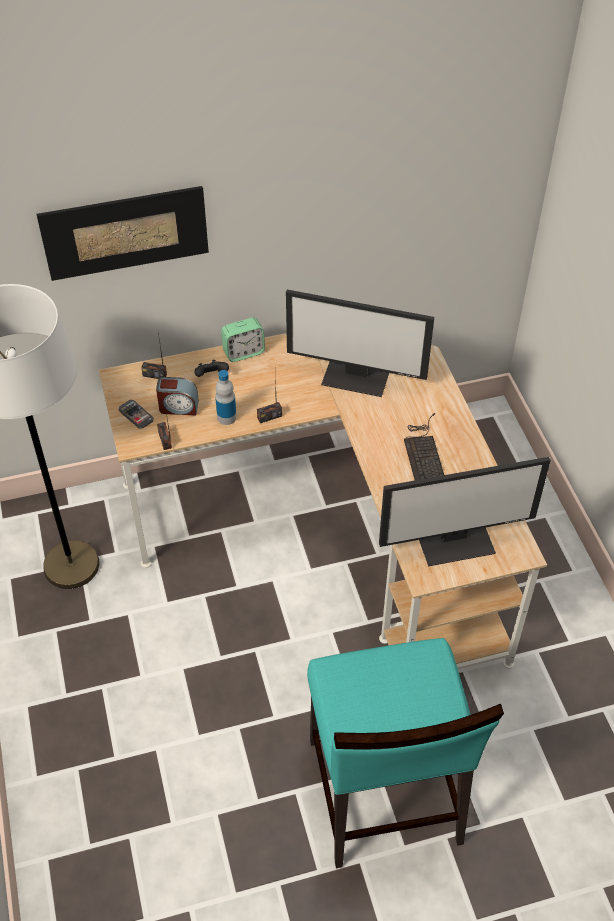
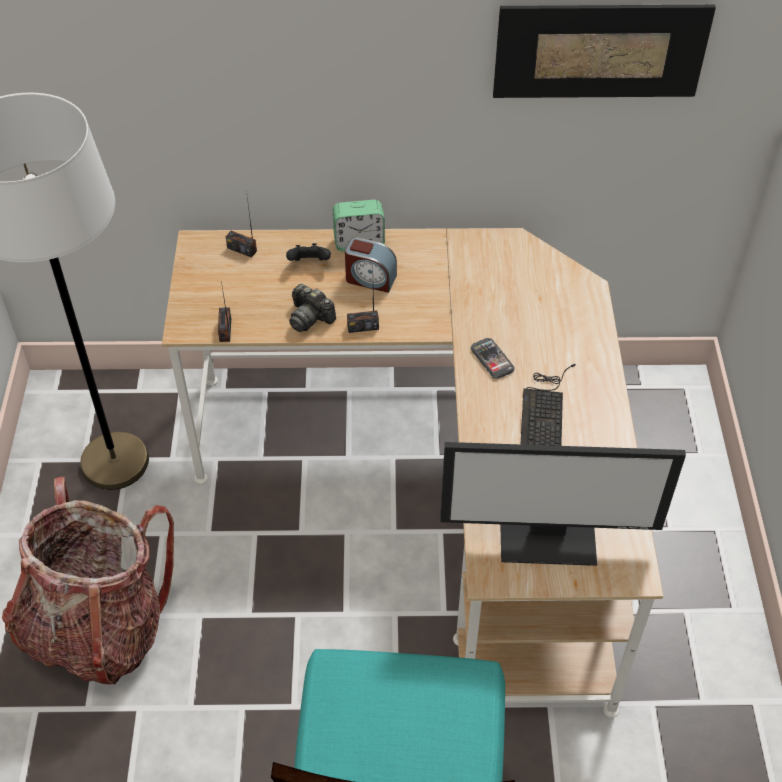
camera: 15 degrees right, 0 degrees up
picture [37,186,209,281] -> picture moved to [493,5,716,98]
phone [118,400,154,429] -> phone moved to [471,338,515,379]
alarm clock [156,377,199,415] -> alarm clock moved to [345,237,397,293]
bottle [215,370,237,425] -> camera [289,284,336,332]
monitor [286,290,434,397] -> none
none -> backpack [2,477,174,685]

